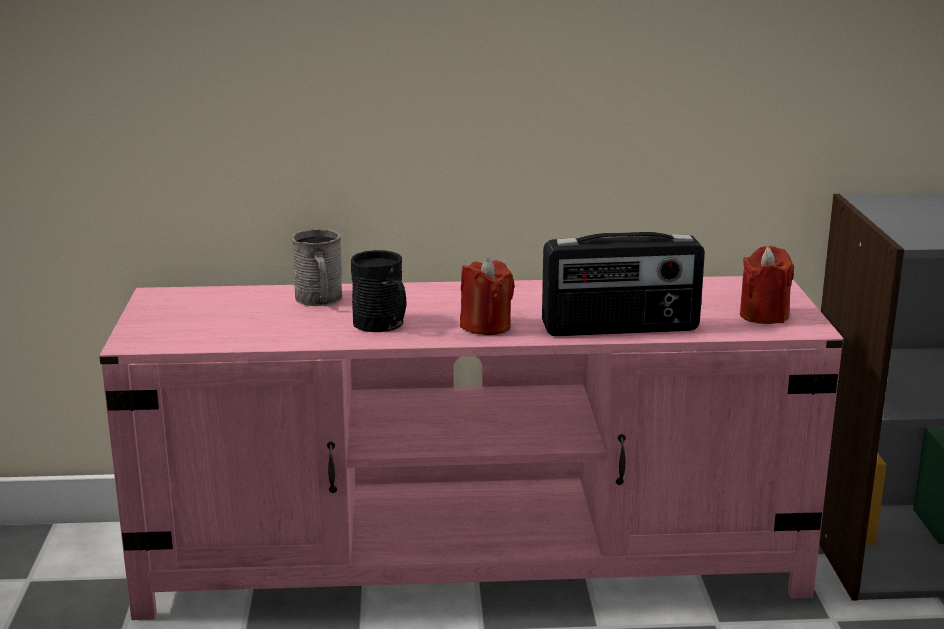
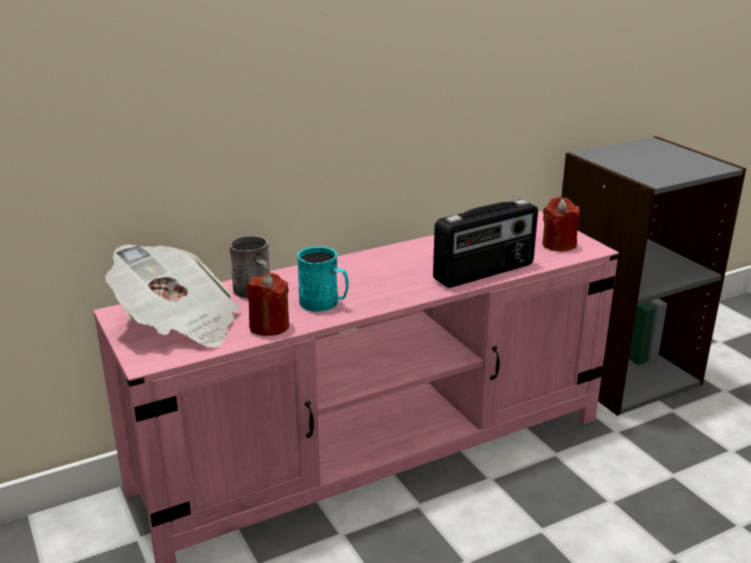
camera: 25 degrees left, 5 degrees up
black mug [351,250,406,332] -> turquoise mug [298,246,349,312]
red candle [460,258,515,335] -> red candle moved to [246,273,289,336]
none -> newspaper [105,244,240,347]

